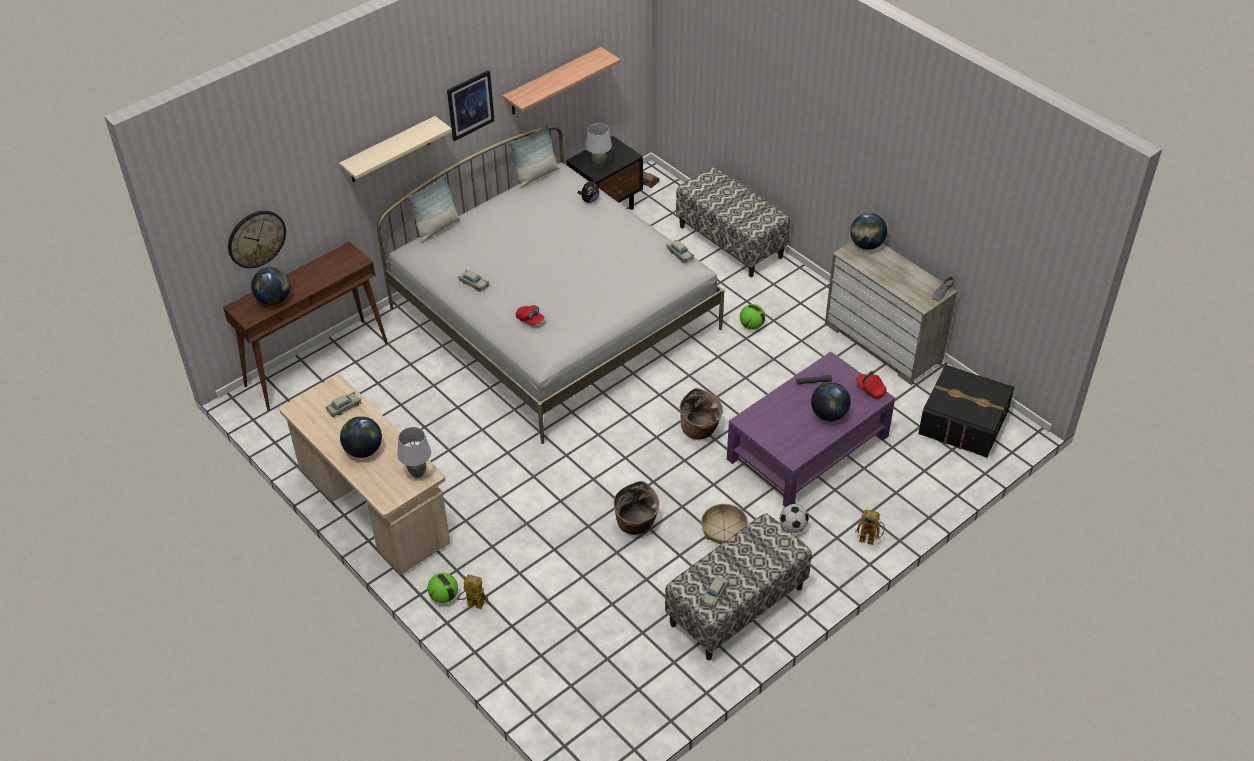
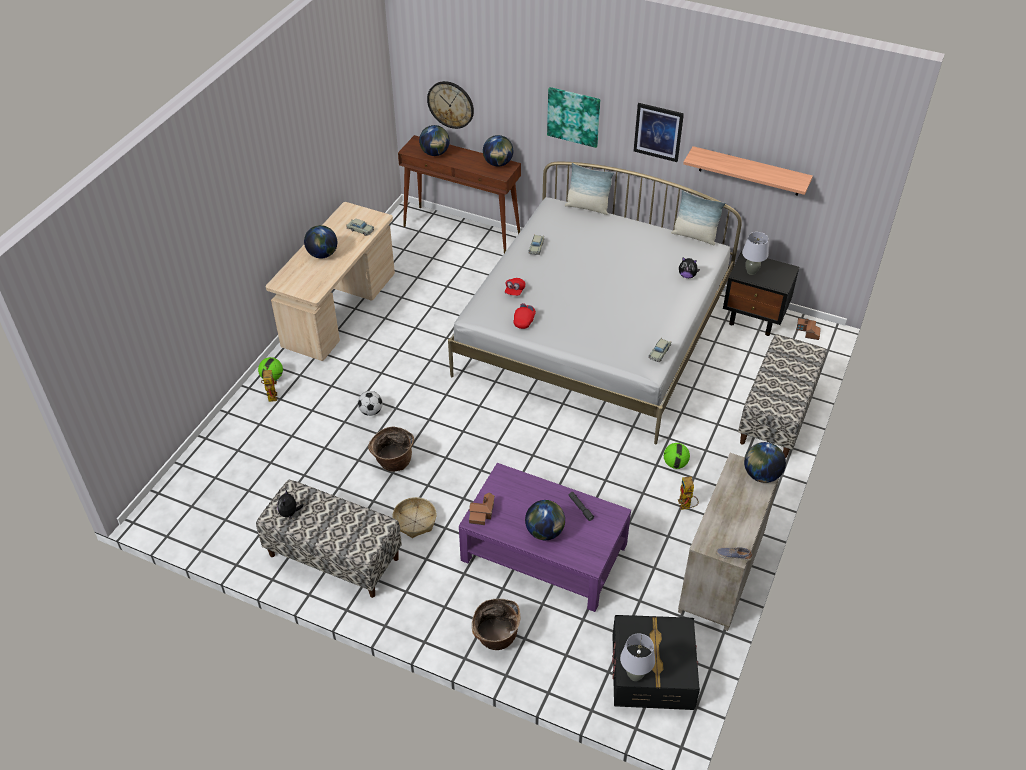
camera: 65 degrees right, 0 degrees up
beige shelf [339,116,452,182] -> picture [547,87,600,148]
grey table lamp [398,427,431,478] -> grey table lamp moved to [620,634,655,681]
basket [680,388,723,440] -> basket moved to [472,599,520,650]
beige toy car [701,575,729,609] -> plush toy [277,489,304,519]
football [780,504,809,533] -> football moved to [358,391,383,416]
toy robot [855,509,885,545] -> toy robot moved to [678,476,699,510]
red cap [856,371,886,399] -> red cap moved to [513,303,536,329]
none -> toy house [469,492,495,525]
none -> globe [483,135,513,167]

